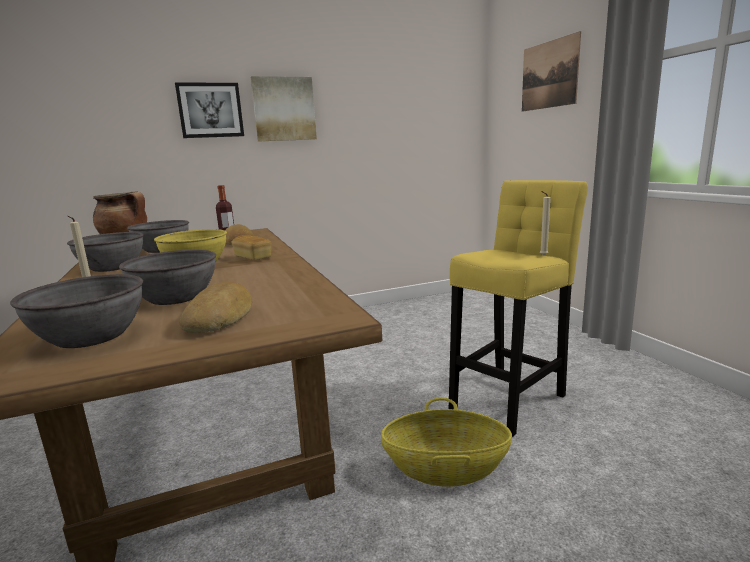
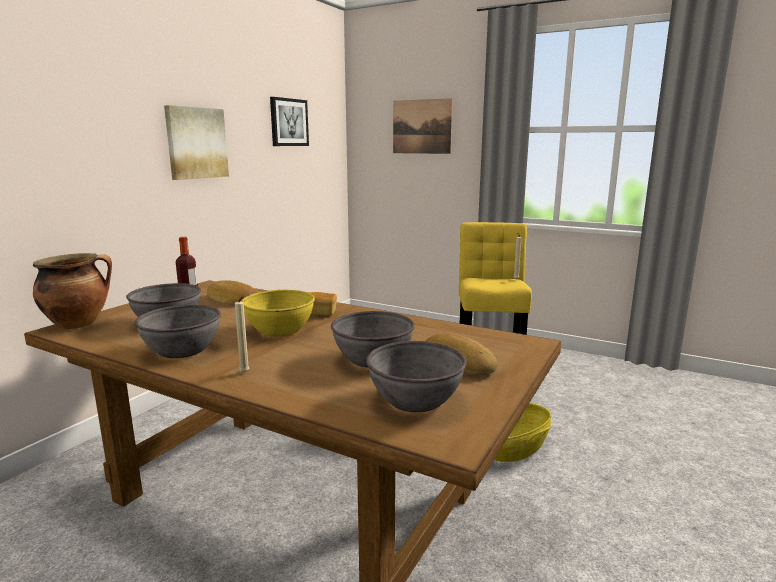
camera: 40 degrees left, 0 degrees up
picture [175,82,244,138] -> picture moved to [270,97,309,146]

